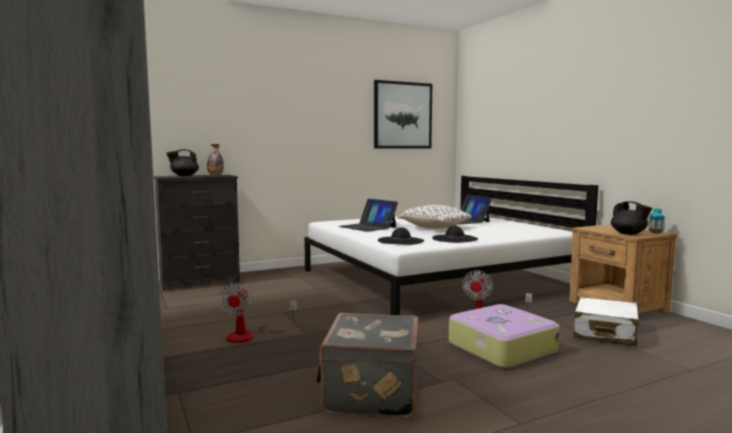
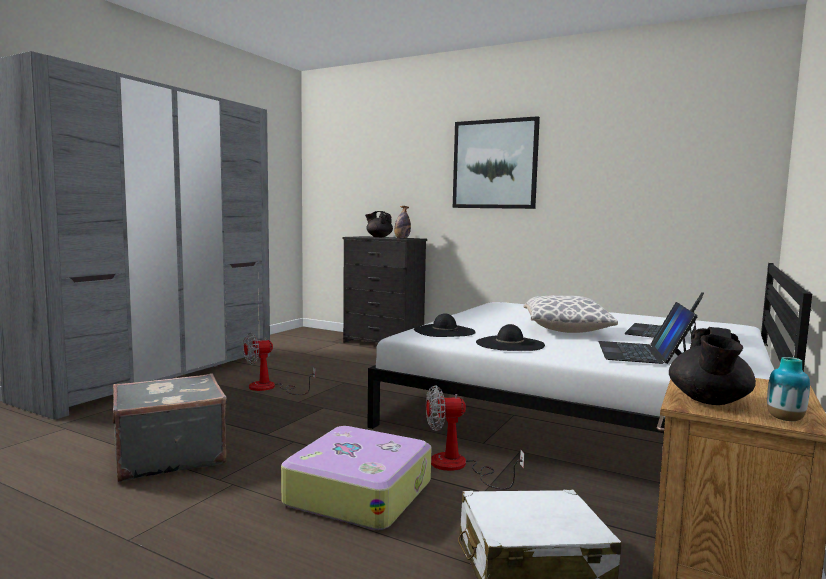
camera: 55 degrees right, 0 degrees up
laptop [339,199,398,232] -> laptop moved to [598,302,698,364]
picture [374,80,432,149] -> picture moved to [453,116,540,209]

